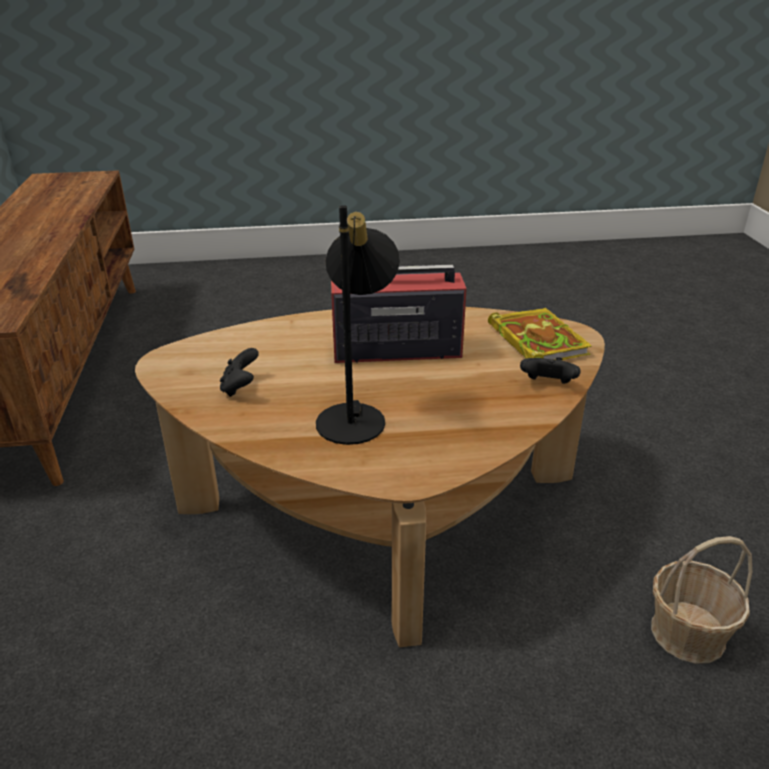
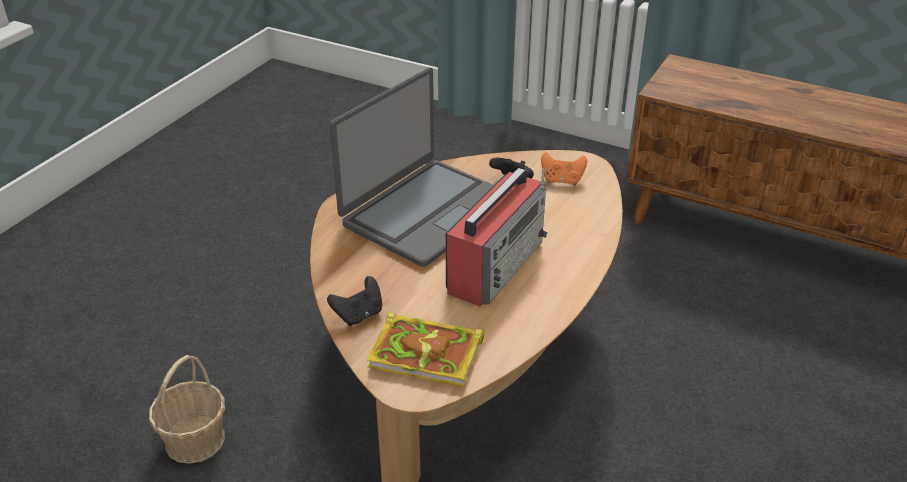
camera: 125 degrees right, 5 degrees up
black table lamp [316,205,400,445] -> laptop [330,68,494,267]
none -> orange game controller [541,152,587,186]

